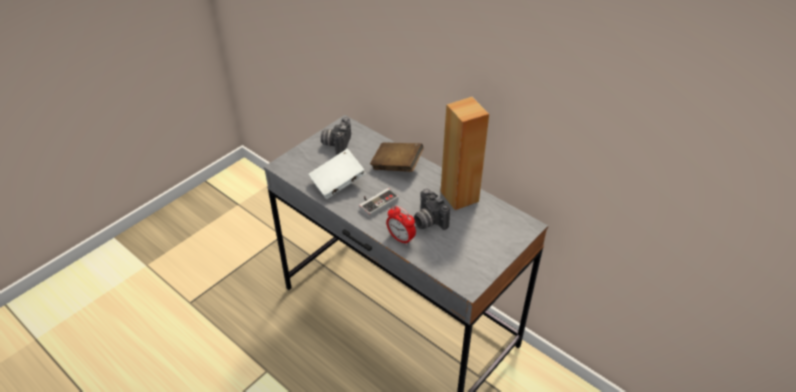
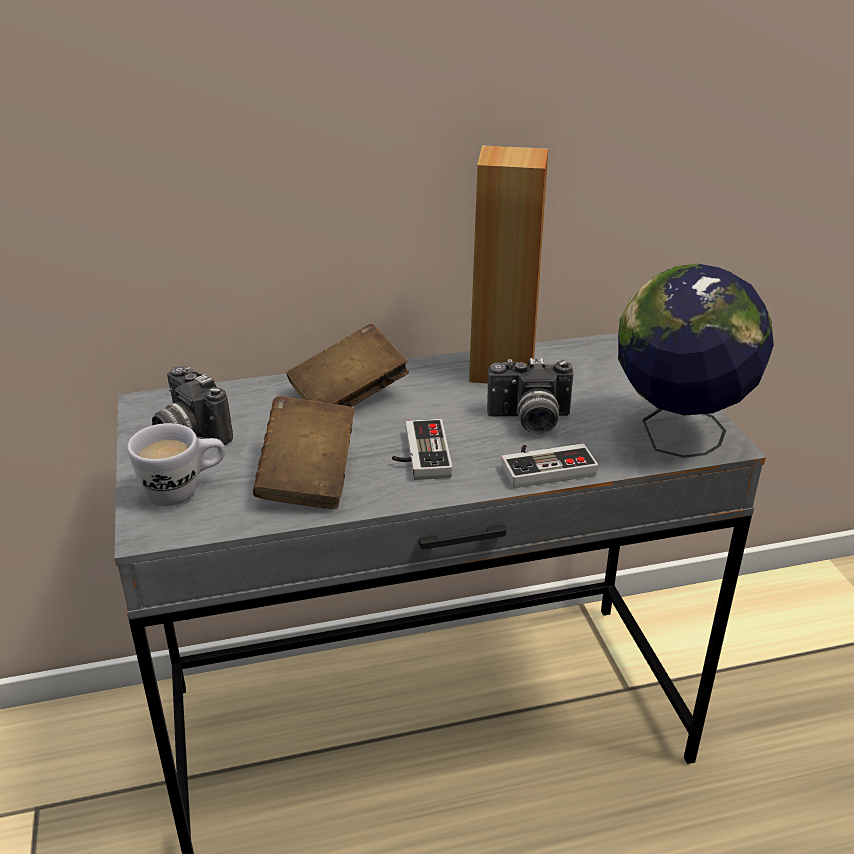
camera: 55 degrees left, 10 degrees down
white book [309,149,365,199] -> brown book [253,396,355,509]
alarm clock [386,206,416,245] -> game controller [501,444,598,488]
none -> white mug [127,423,225,506]
none -> globe [618,264,774,458]

